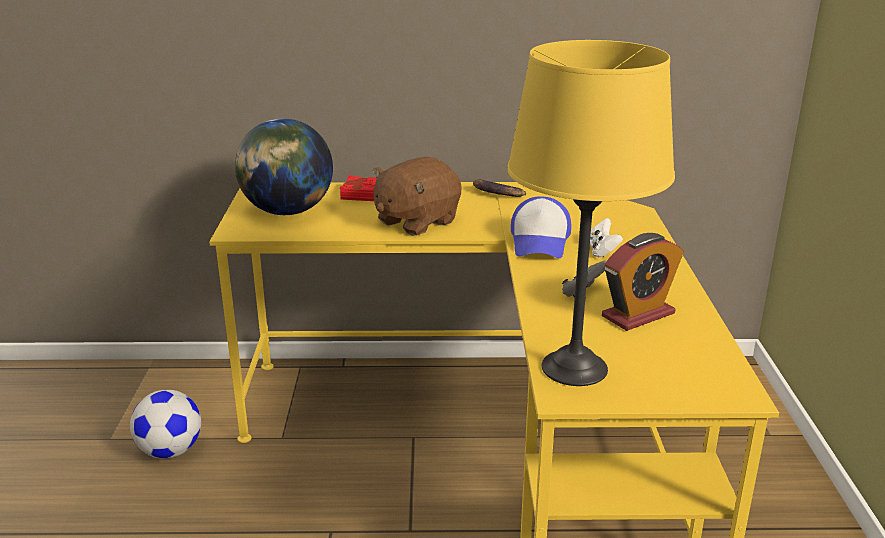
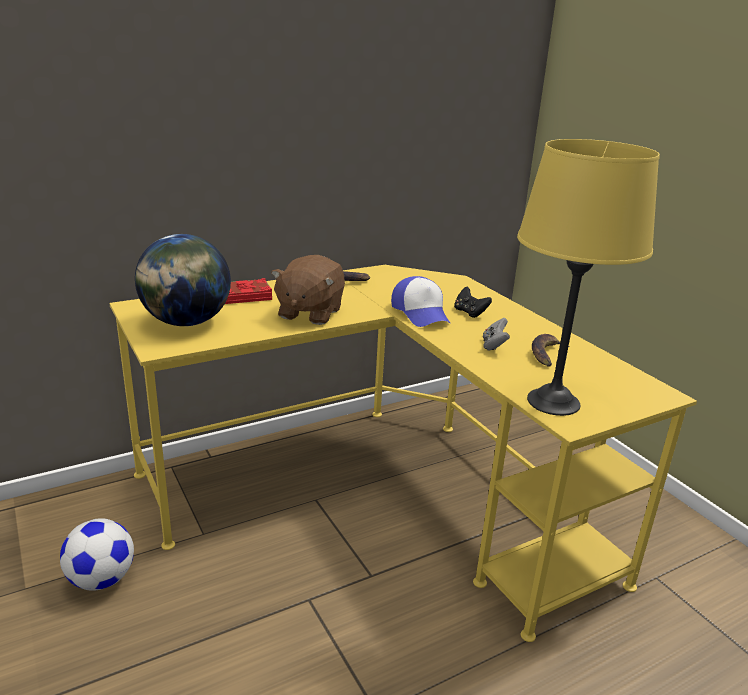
camera: 30 degrees left, 0 degrees up
white game controller [590,218,623,258] -> black game controller [454,286,492,318]
alarm clock [602,233,684,331] -> banana [532,334,569,367]

